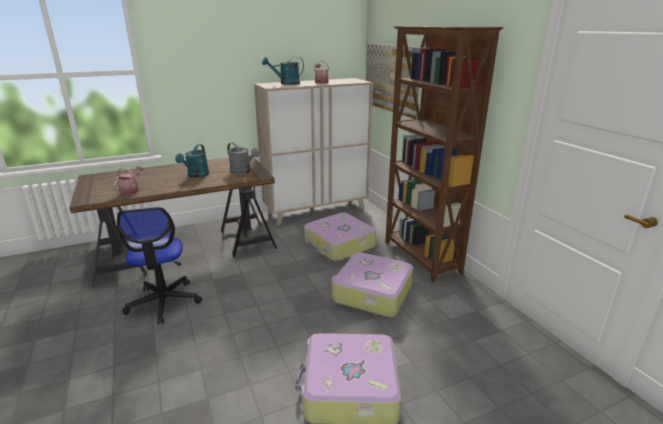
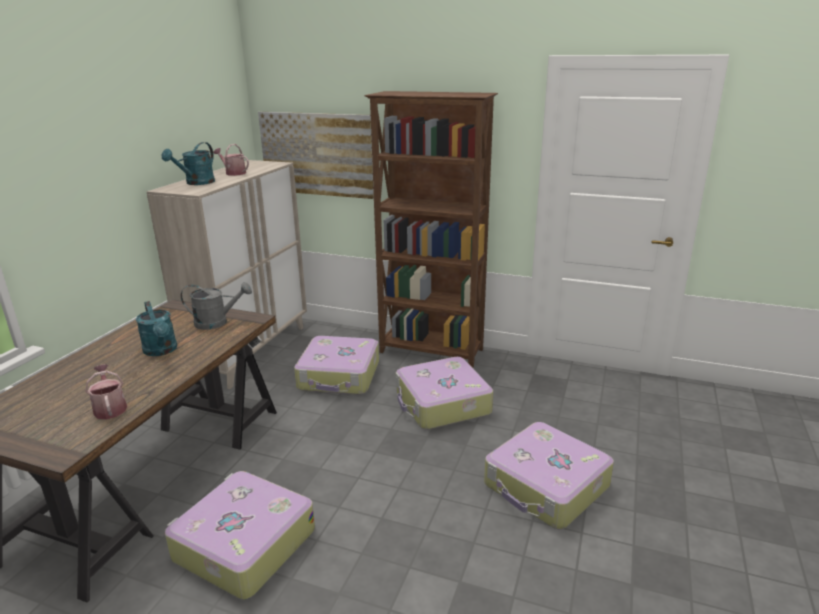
camera: 45 degrees left, 0 degrees up
office chair [117,207,202,324] -> suitcase [165,471,315,600]

